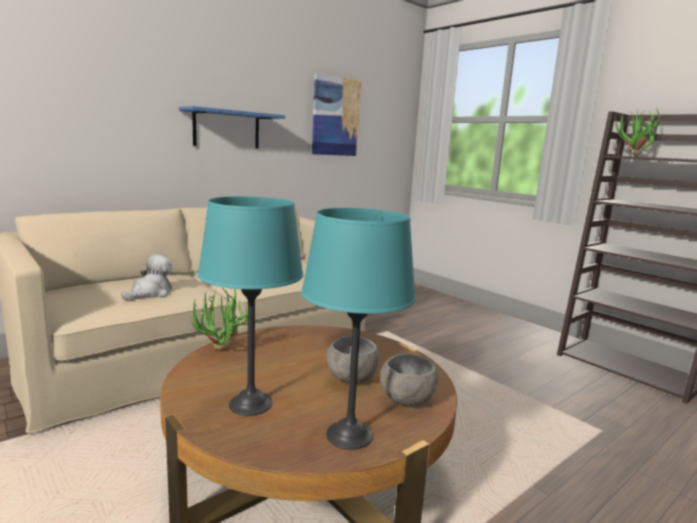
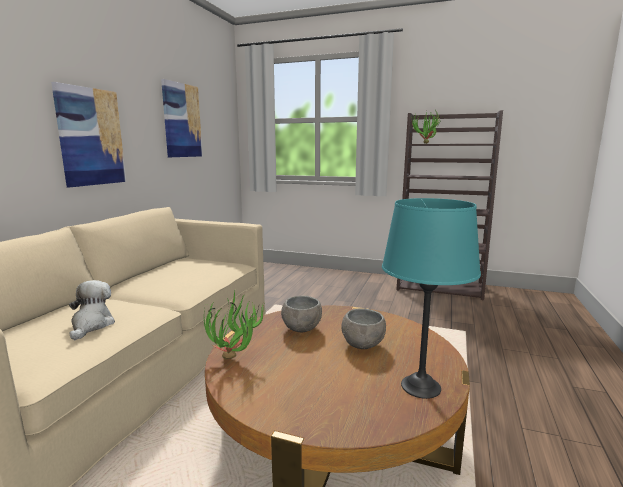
camera: 30 degrees left, 0 degrees up
blue shelf [179,106,285,149] -> picture [51,82,126,187]
turquoise table lamp [198,196,303,416] -> none
grey bowl [380,354,438,406] -> grey bowl moved to [281,296,322,333]

